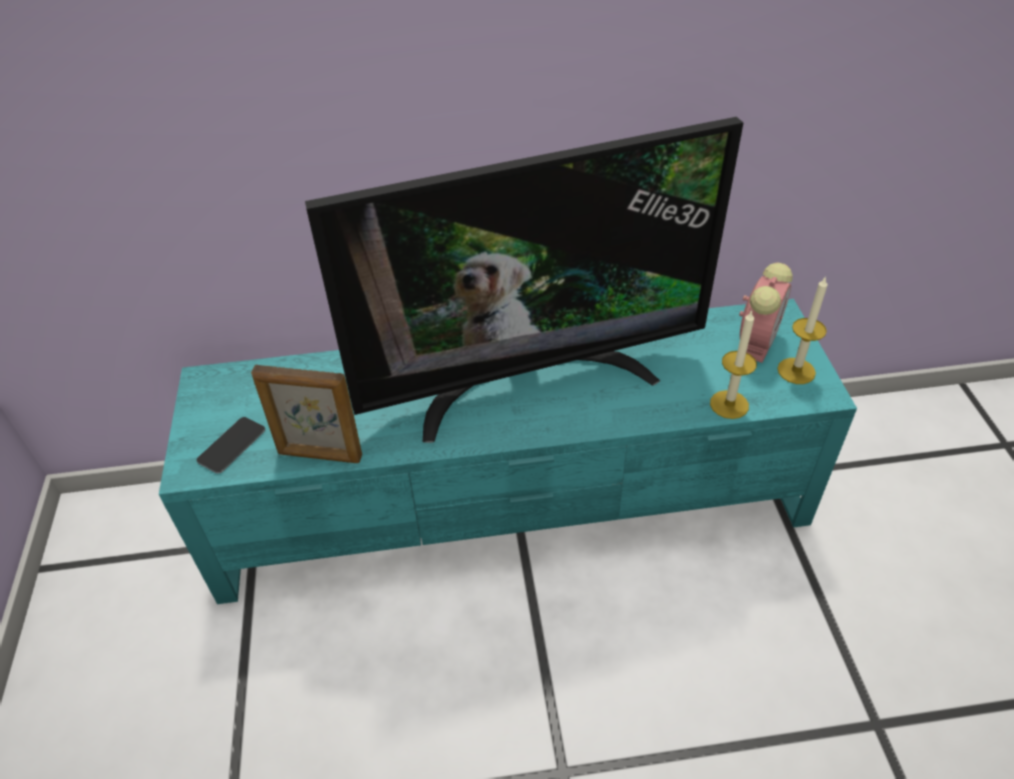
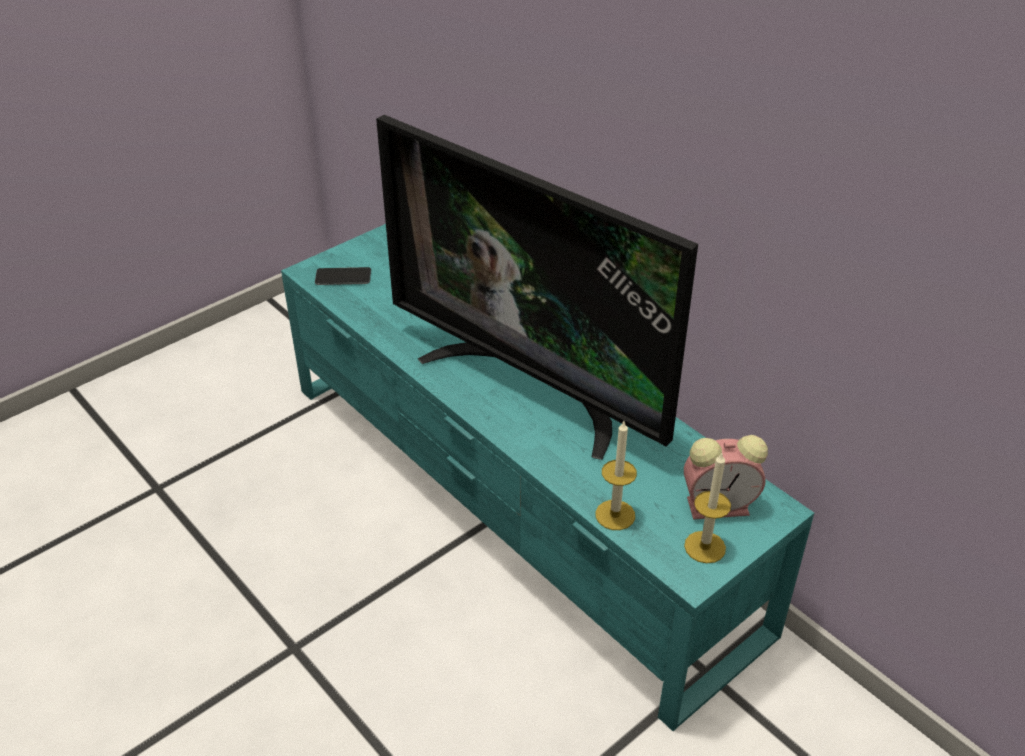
camera: 55 degrees right, 5 degrees down
picture frame [251,365,362,463] -> none

